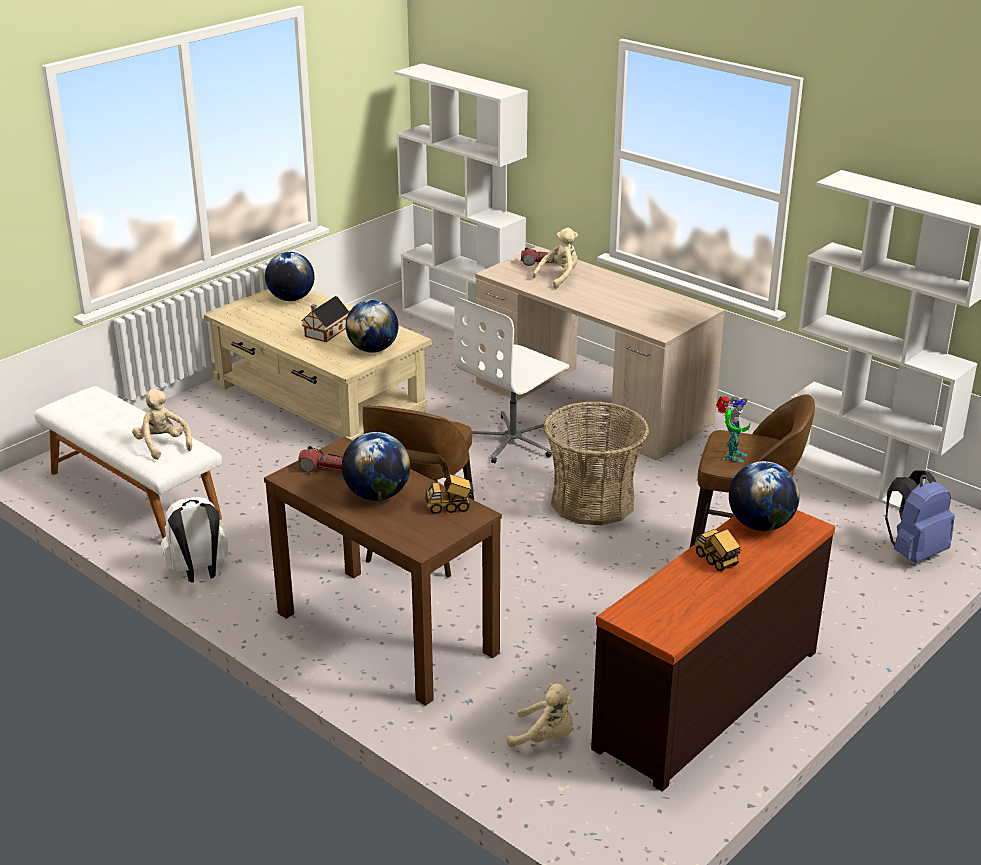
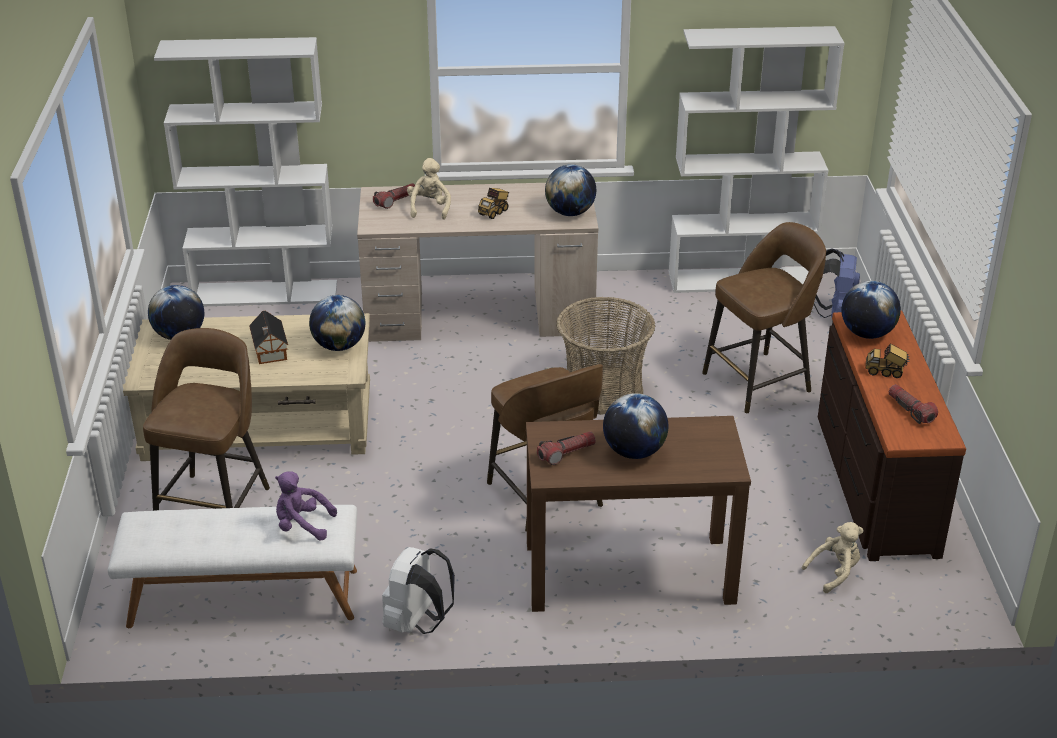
camera: 45 degrees left, 5 degrees up
beige plush toy [132,389,192,460] -> purple plush toy [275,471,337,541]
toy truck [425,474,474,514] -> toy truck moved to [478,188,509,219]
white office chair [453,297,569,464] -> none
toy robot [716,396,750,462] -> none
none -> brown stool [143,328,270,511]
none -> globe [545,164,596,216]
none -> flashlight [888,384,938,424]

